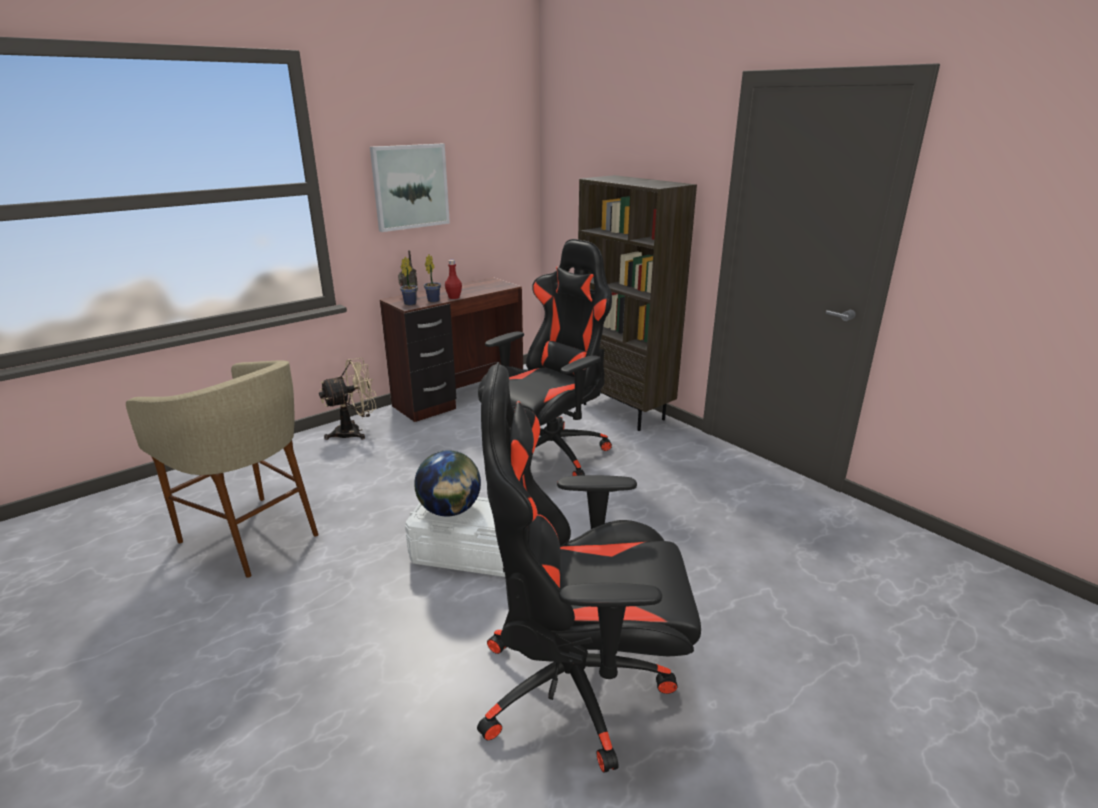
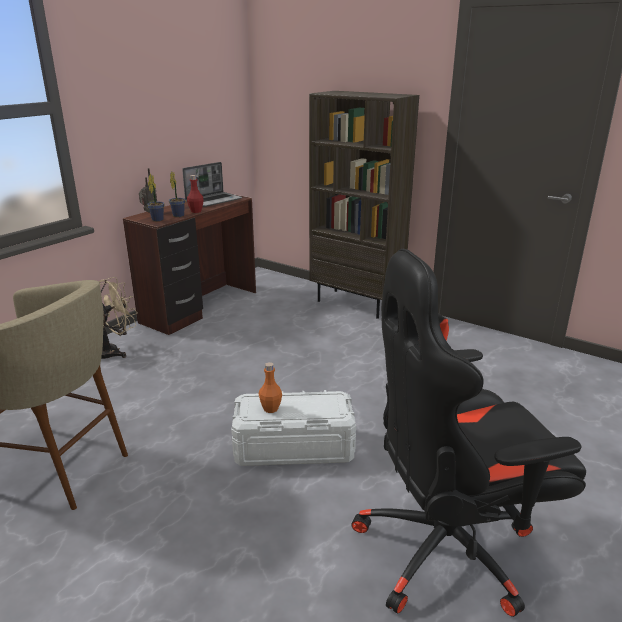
camera: 15 degrees left, 0 degrees up
picture [370,144,450,232] -> none
globe [414,450,481,517] -> orange bottle [259,362,282,413]
black office chair [478,239,612,476] -> none
none -> laptop [182,162,242,207]

